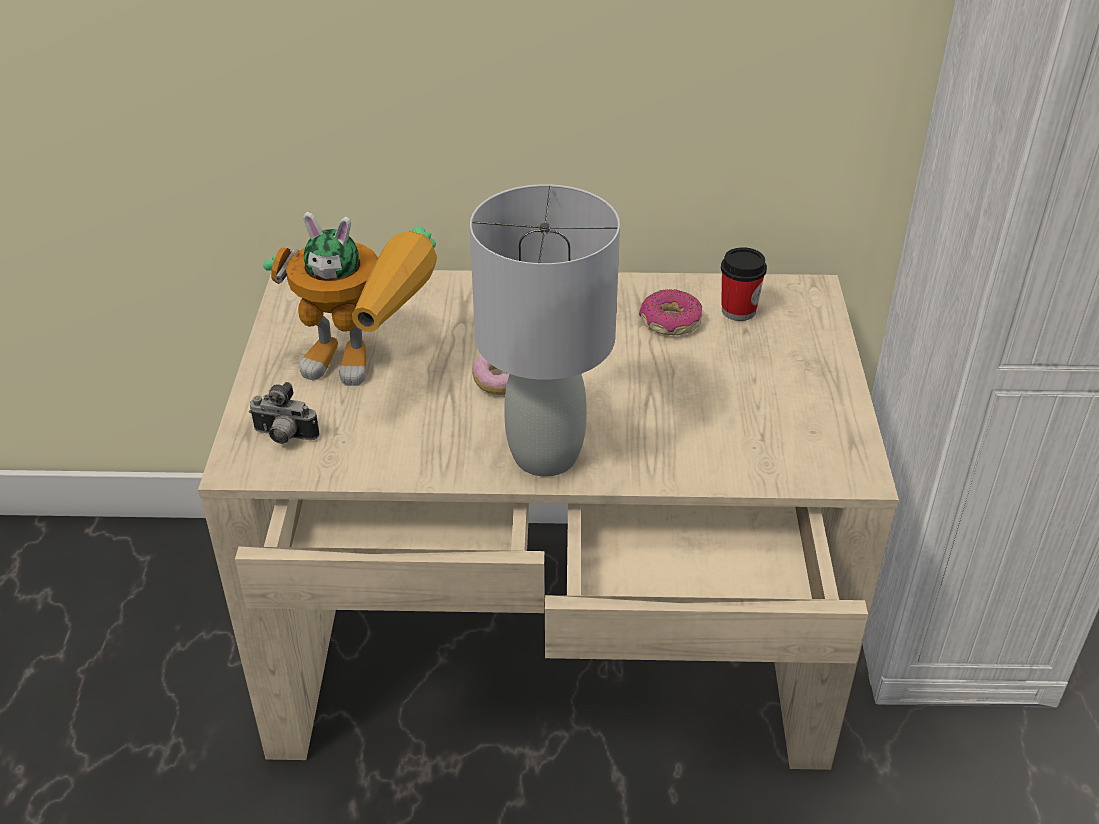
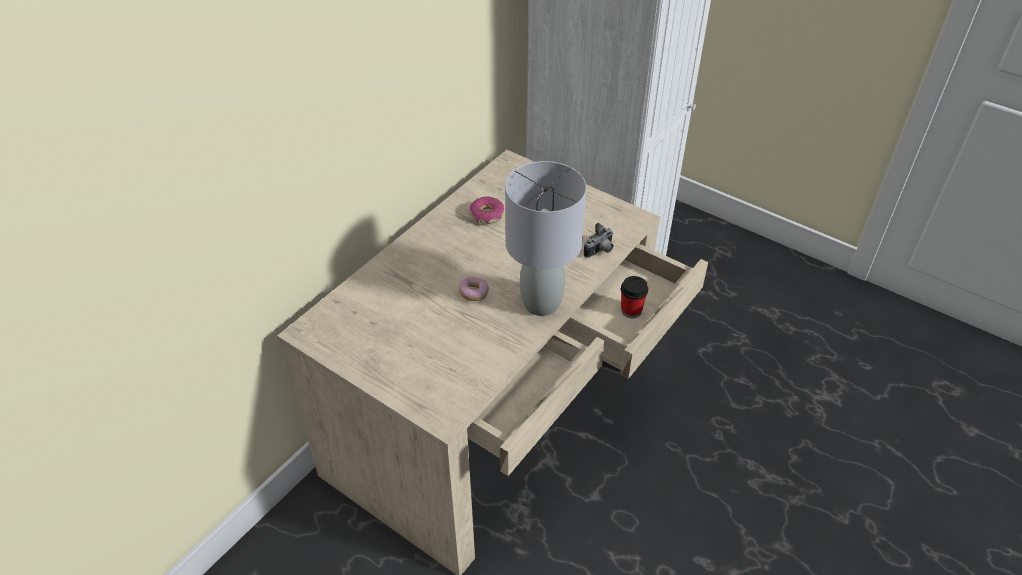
camera: 55 degrees left, 5 degrees up
camera [249,382,319,444] -> camera moved to [583,223,613,258]
toy robot [263,212,437,386] -> none
cup [721,247,767,321] -> cup moved to [621,276,648,318]

